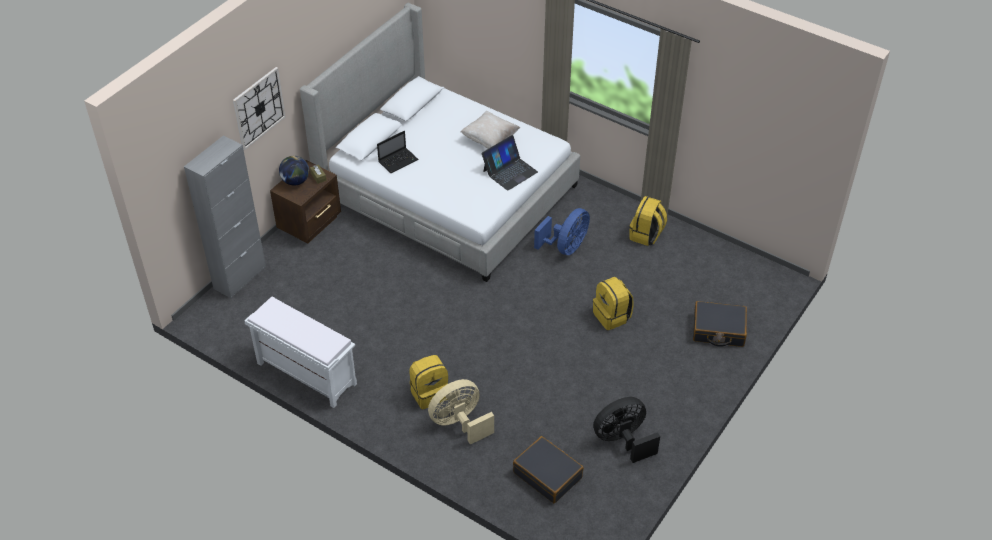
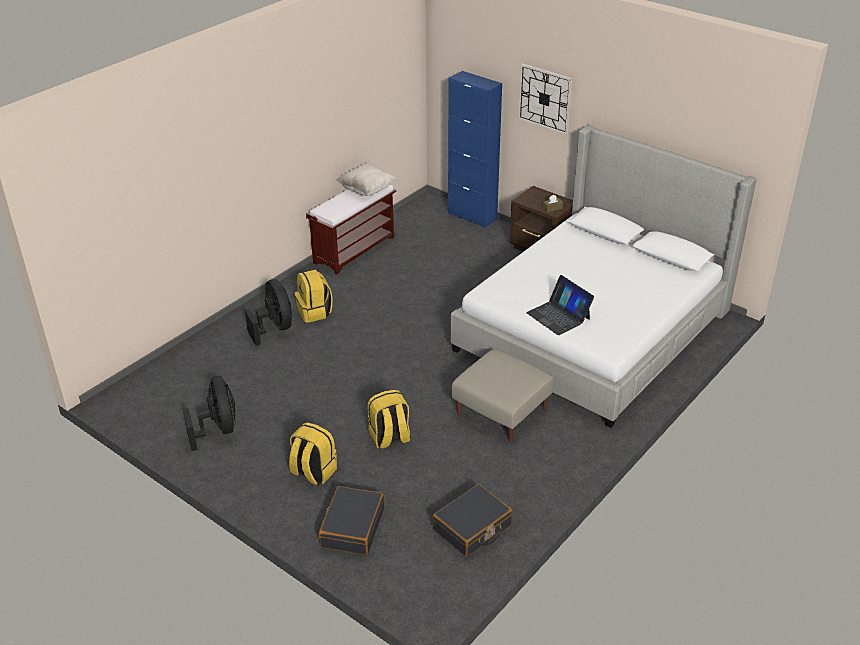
camera: 95 degrees right, 10 degrees down
grey cabinet [184,135,266,298] -> blue cabinet [448,71,502,228]
white bench [244,297,357,408] -> brown bench [306,185,396,275]
globe [279,156,309,186] -> none
laptop [377,131,418,173] -> none
beige fan [428,379,494,444] -> black fan [245,279,292,346]
beige pillow [460,111,520,149] -> beige pillow moved to [337,163,396,196]
black suitcase [513,436,584,503] -> black suitcase moved to [433,484,513,556]
blue fan [534,208,590,255] -> beige ottoman [452,349,554,442]
yellow backpack [629,196,667,246] -> yellow backpack moved to [289,422,337,486]

